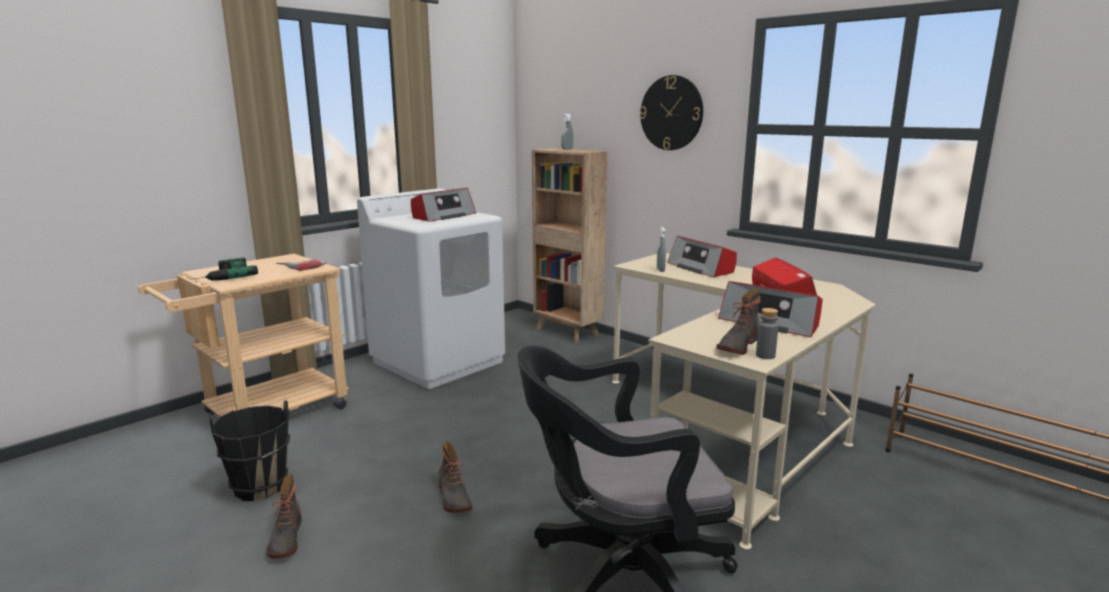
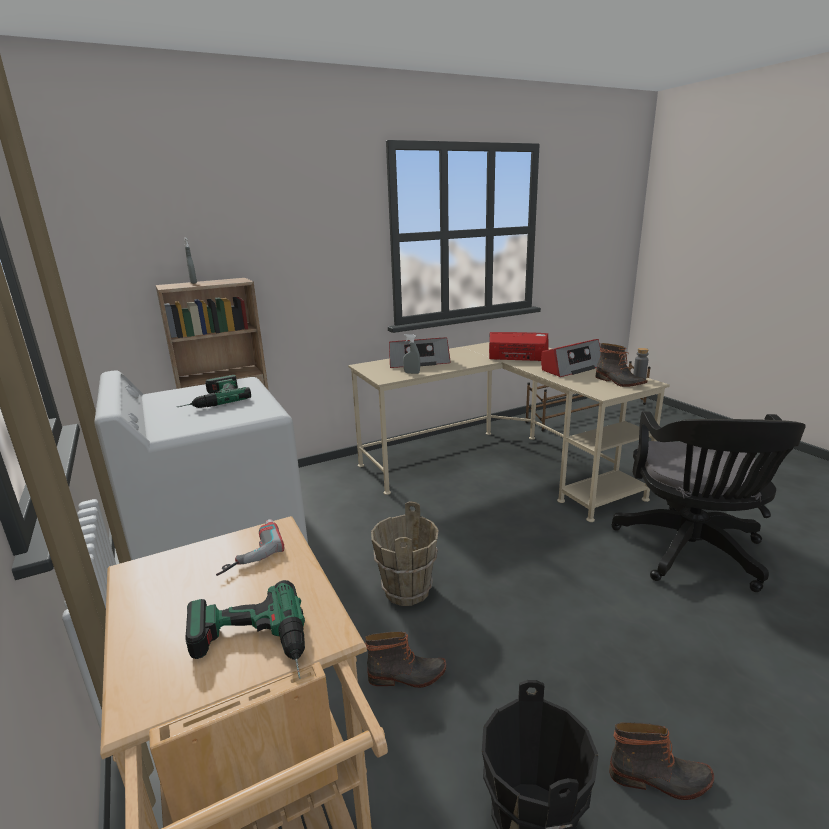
camera: 70 degrees left, 5 degrees up
radio [411,188,476,222] -> power drill [177,375,251,408]
boot [438,441,472,513] -> boot moved to [365,631,446,688]
wall clock [639,75,703,150] -> none
none -> brown bucket [371,501,439,606]

